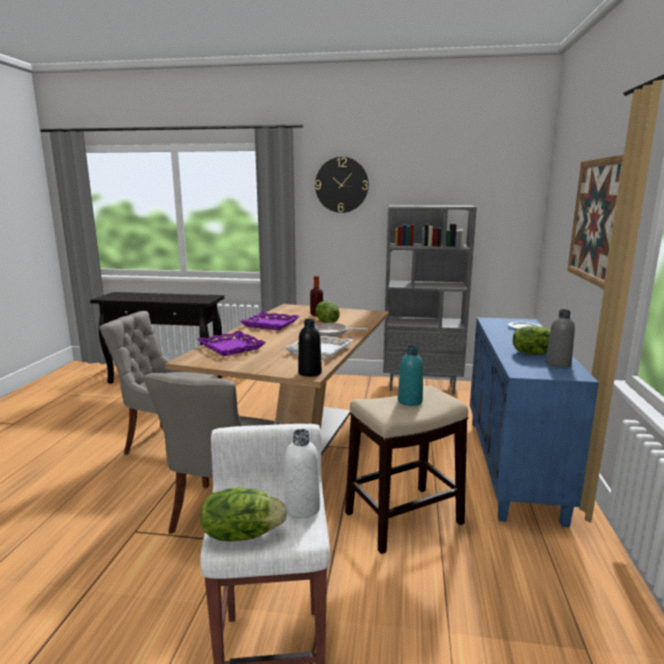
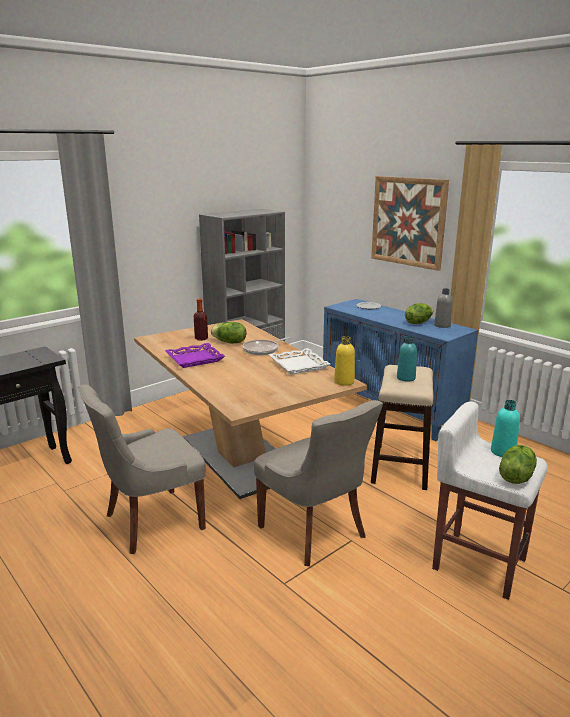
camera: 50 degrees left, 5 degrees up
purple tray [197,331,266,356] -> none
white bottle [284,429,320,518] -> turquoise bottle [491,400,520,457]
black bottle [298,319,322,377] -> yellow bottle [334,336,355,386]
wall clock [315,157,369,213] -> none

